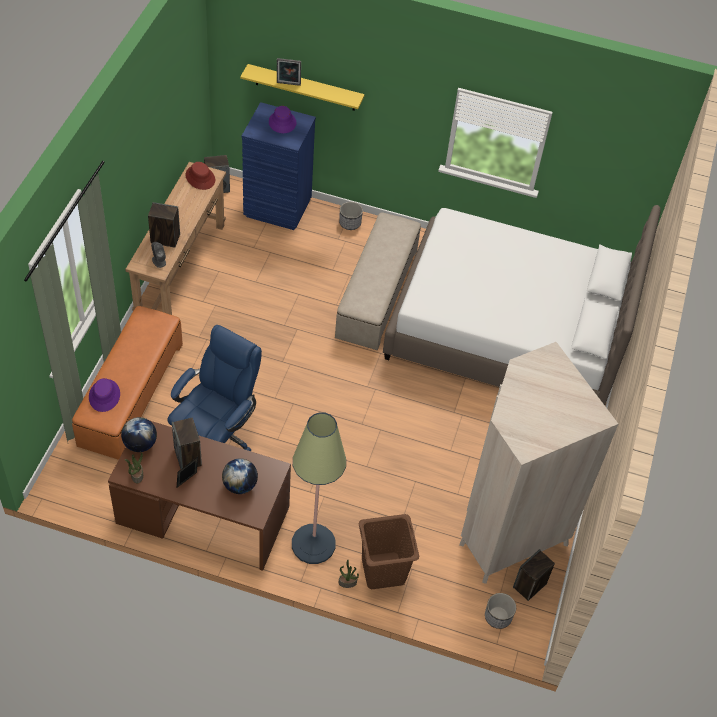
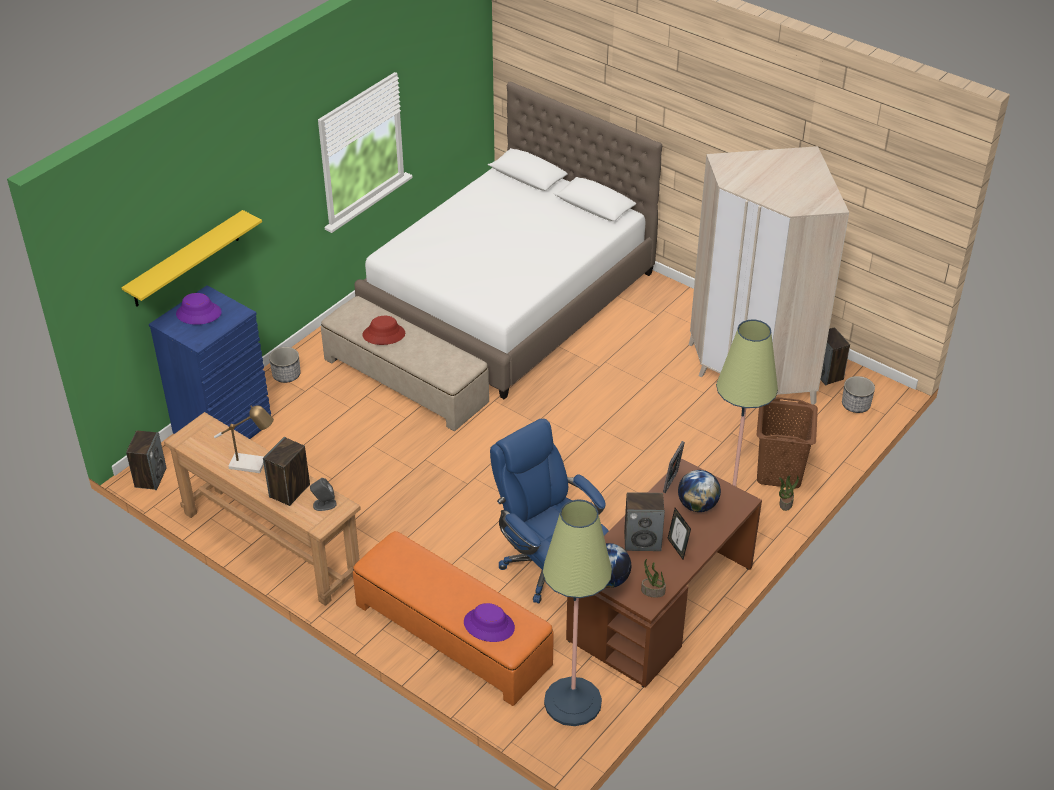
camera: 65 degrees left, 10 degrees down
red hat [186,162,215,190] -> red hat moved to [362,316,405,345]
picture frame [277,58,301,86] -> picture frame moved to [663,441,685,493]
none -> table lamp [214,405,274,473]
none -> floor lamp [543,499,612,726]

